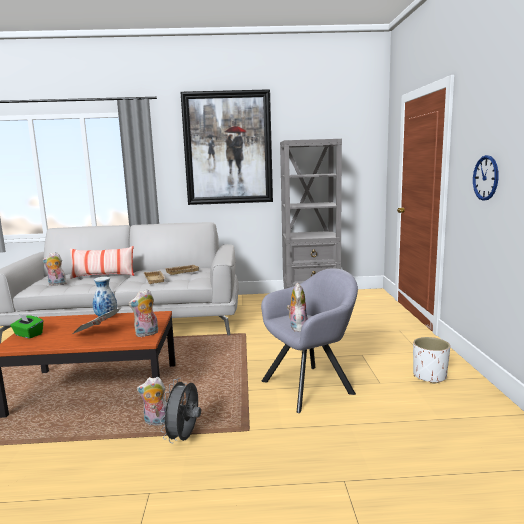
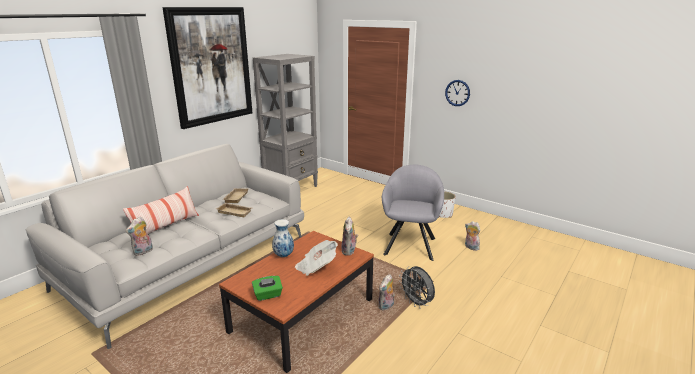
camera: 50 degrees left, 10 degrees up
plush toy [287,283,308,332] -> plush toy moved to [465,221,480,251]

